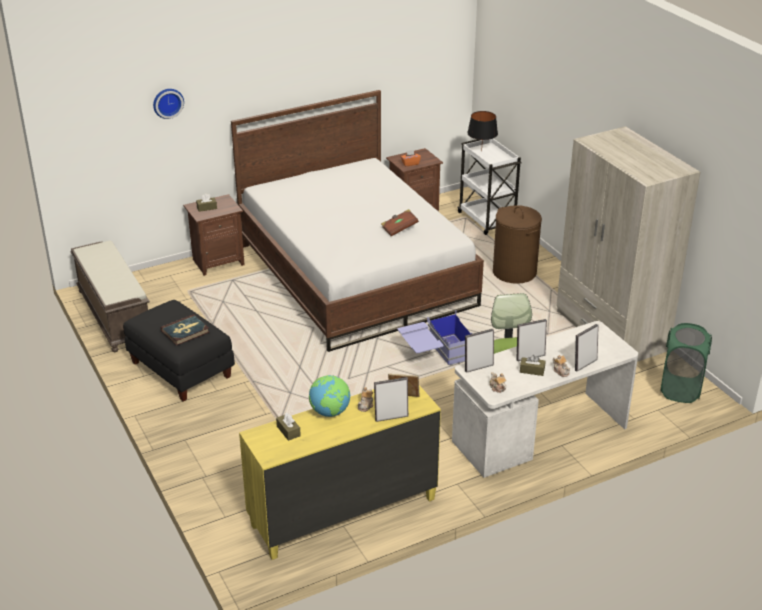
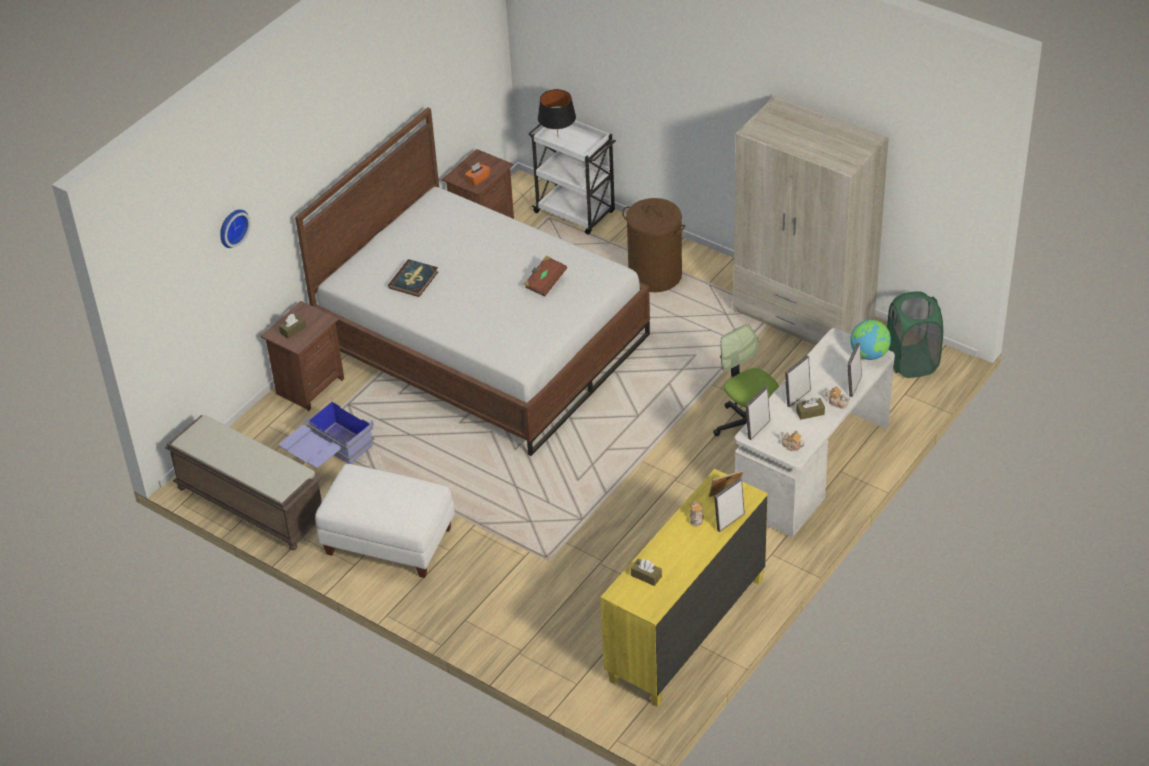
camera: 25 degrees left, 10 degrees up
black ottoman [123,300,235,402] -> white ottoman [315,464,455,578]
book [161,314,209,346] -> book moved to [388,259,438,297]
globe [309,375,350,417] -> globe moved to [850,320,891,360]
blue storage box [397,311,472,365] -> blue storage box moved to [279,396,375,468]

